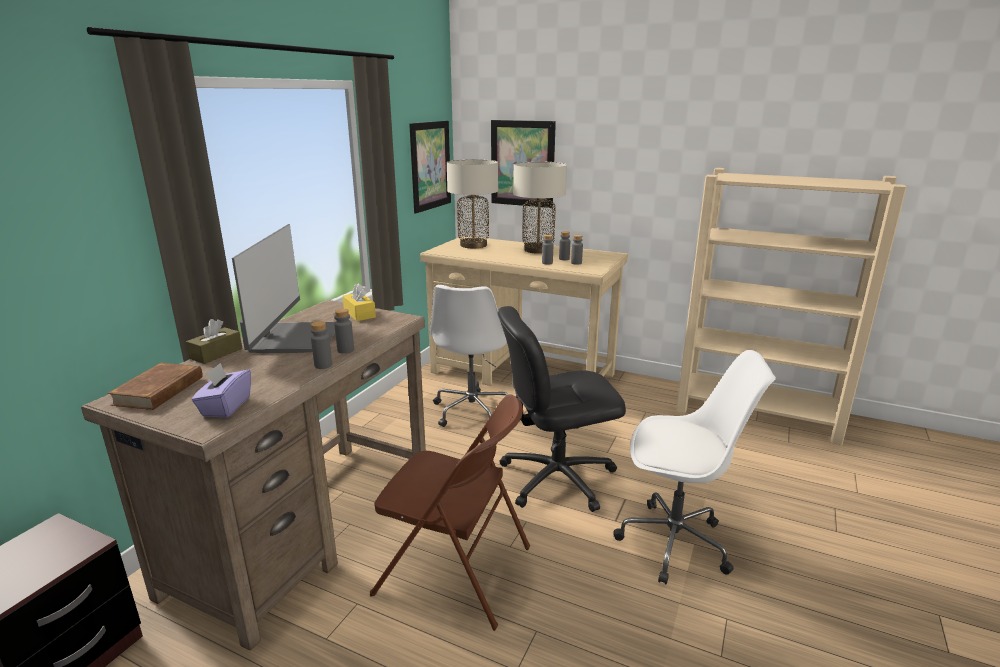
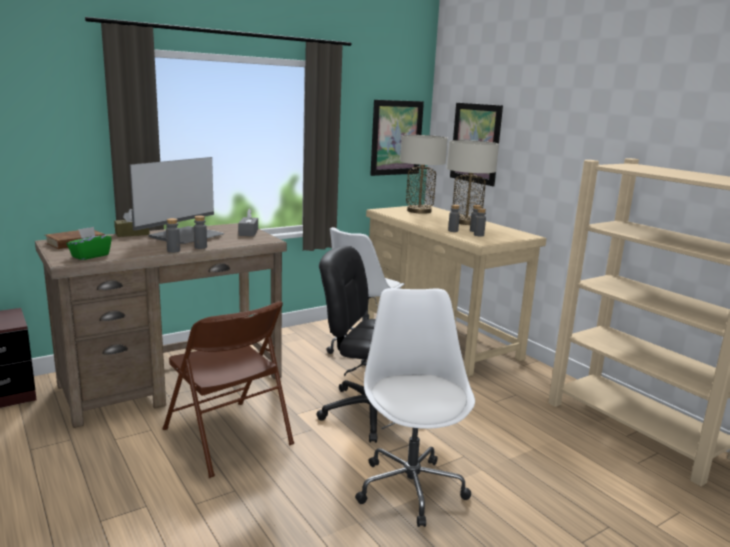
camera: 30 degrees right, 5 degrees down
purple tissue box [192,363,251,418] -> green tissue box [66,227,112,260]
yellow tissue box [343,283,376,321] -> grey tissue box [238,208,258,236]
white office chair [614,350,776,584] -> white office chair turned 135 degrees counterclockwise [355,288,475,527]

